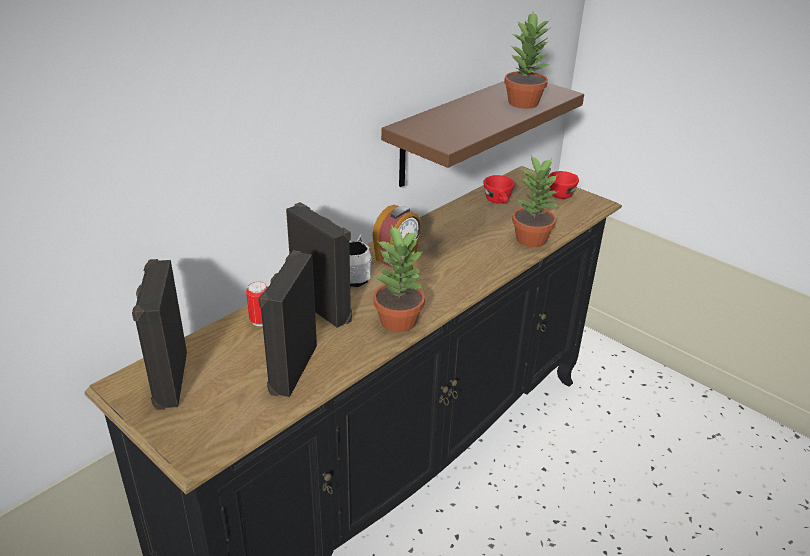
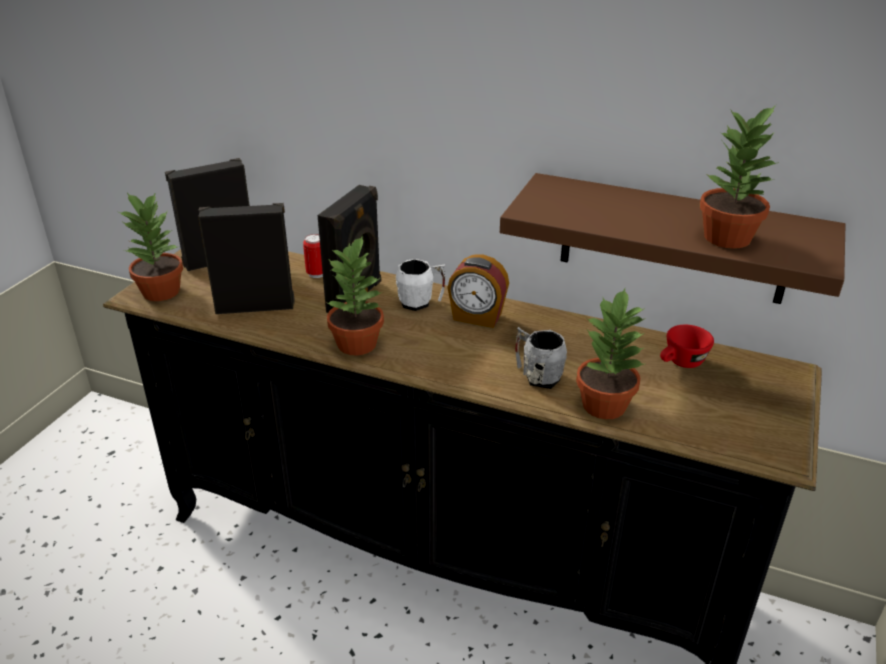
camera: 70 degrees right, 0 degrees up
red cup [548,171,579,199] -> none
none -> potted plant [119,192,183,301]
none -> grey mug [515,327,567,389]

